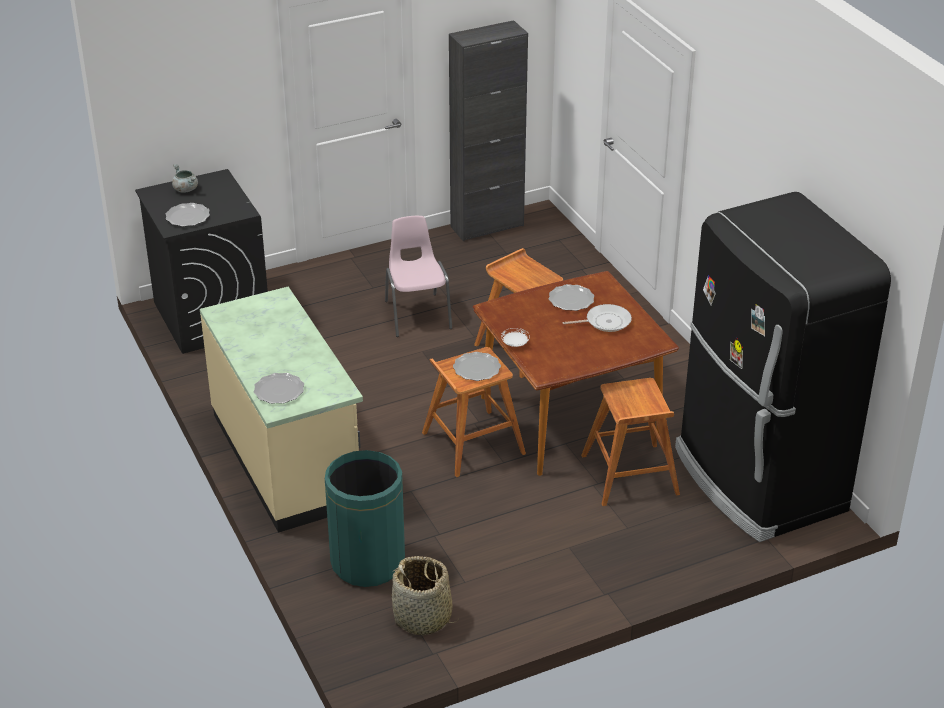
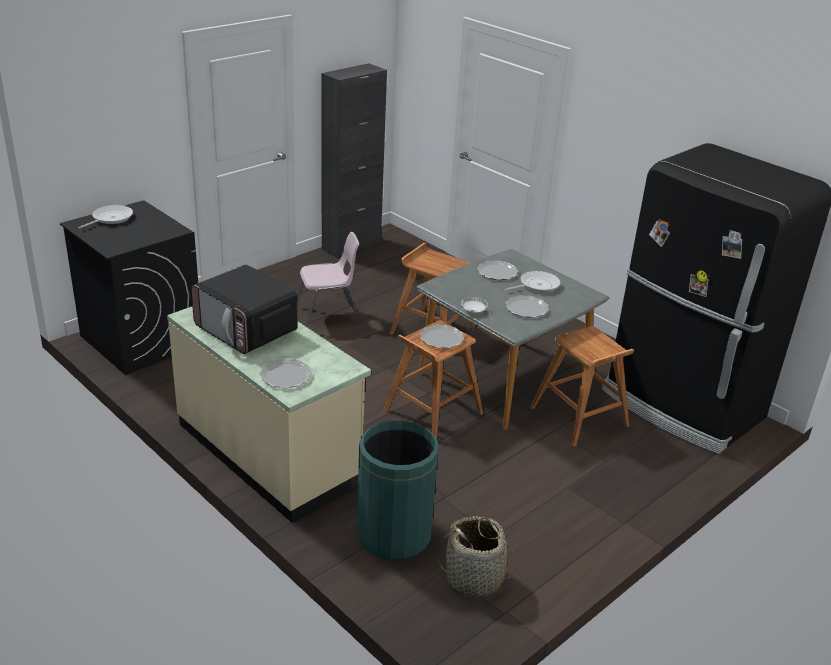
camera: 20 degrees left, 5 degrees down
plate [166,203,210,227] -> plate moved to [505,295,549,318]
grey cooking pot [172,164,198,193] -> frying pan [78,205,133,229]
pink chair [385,216,452,337] -> pink chair turned 105 degrees clockwise [297,232,361,328]
brown dining table [473,271,679,476] -> grey dining table [417,249,609,430]
none -> microwave [191,264,298,354]

